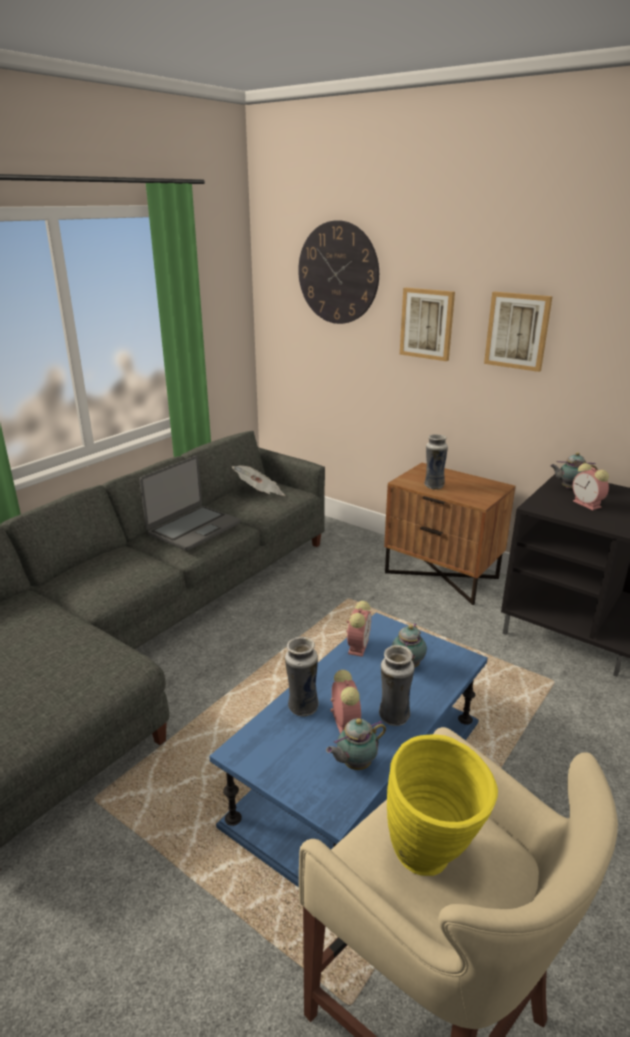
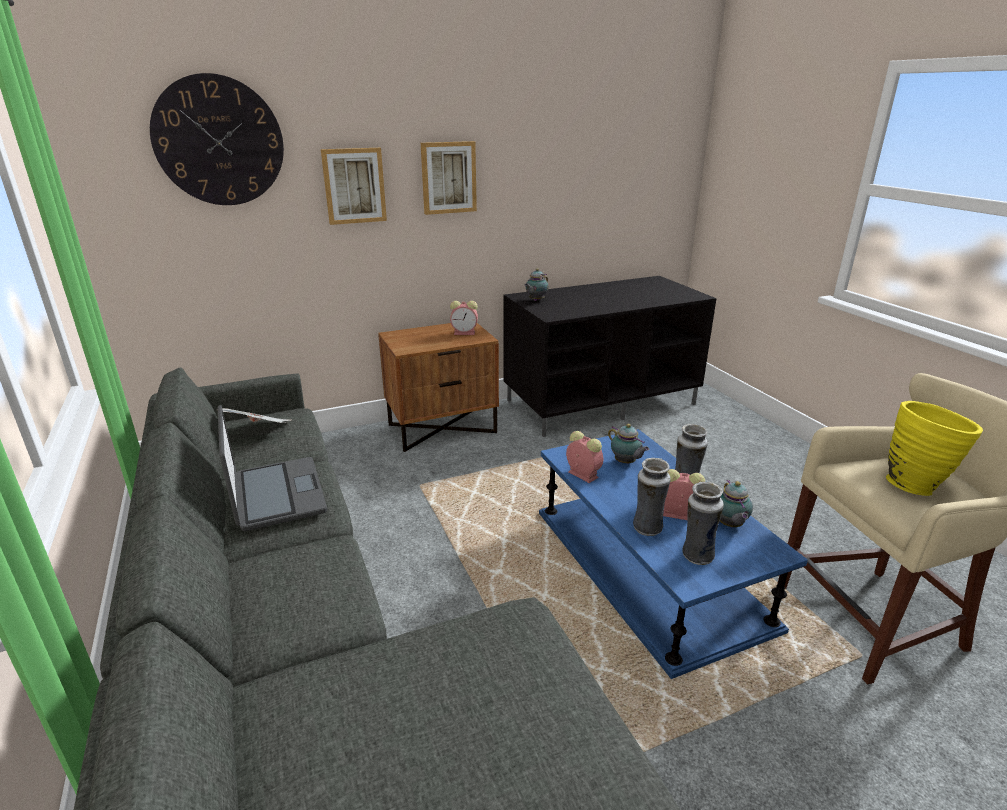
camera: 60 degrees left, 0 degrees up
vase [424,434,448,490] -> vase moved to [682,482,724,565]
alarm clock [573,463,609,510] -> alarm clock moved to [450,301,478,335]

